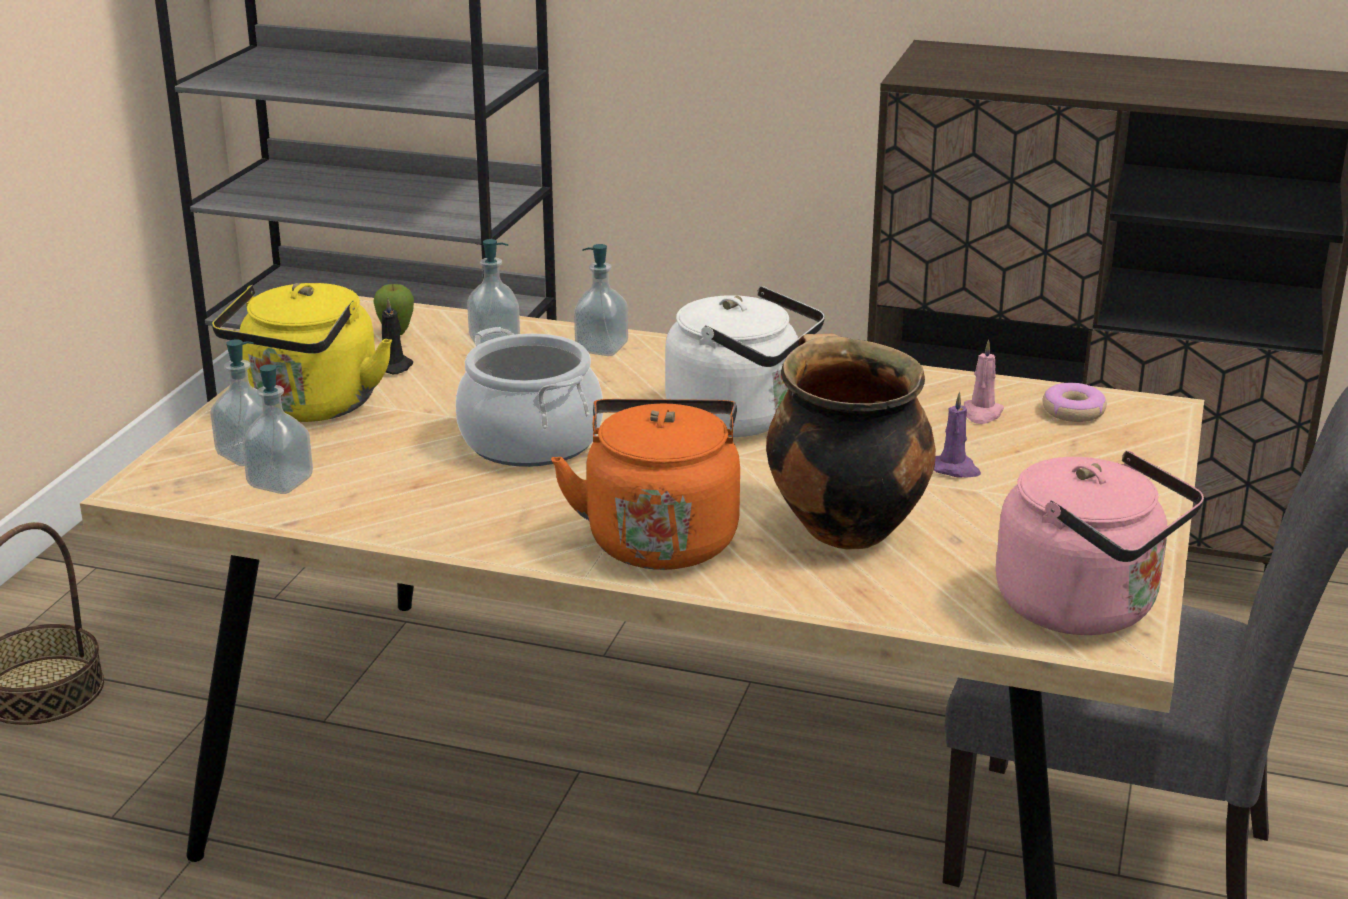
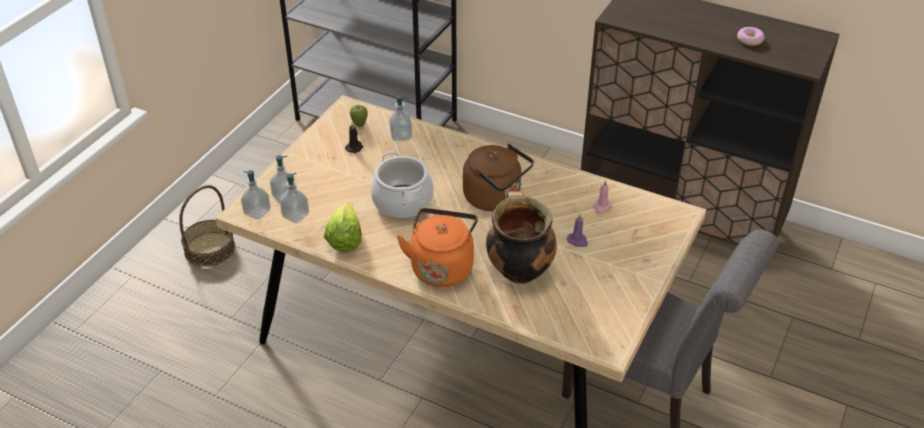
camera: 10 degrees right, 15 degrees up
yellow kettle [212,283,392,422] -> none
soap dispenser [574,244,628,356] -> soap dispenser moved to [241,170,271,220]
white kettle [665,286,825,437] -> brown kettle [463,144,534,211]
pink kettle [996,451,1204,635] -> none
donut [1042,383,1107,422] -> donut moved to [737,27,764,46]
none -> lettuce [324,203,362,252]

